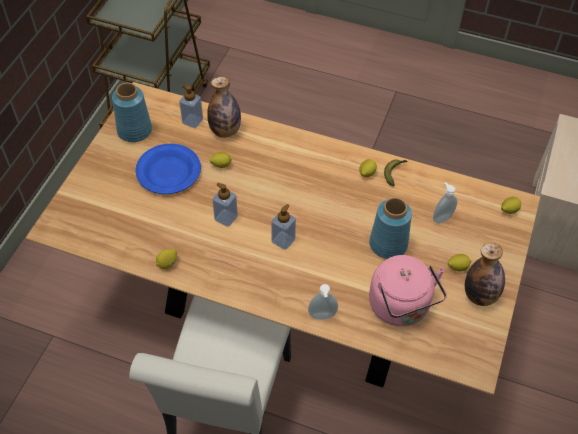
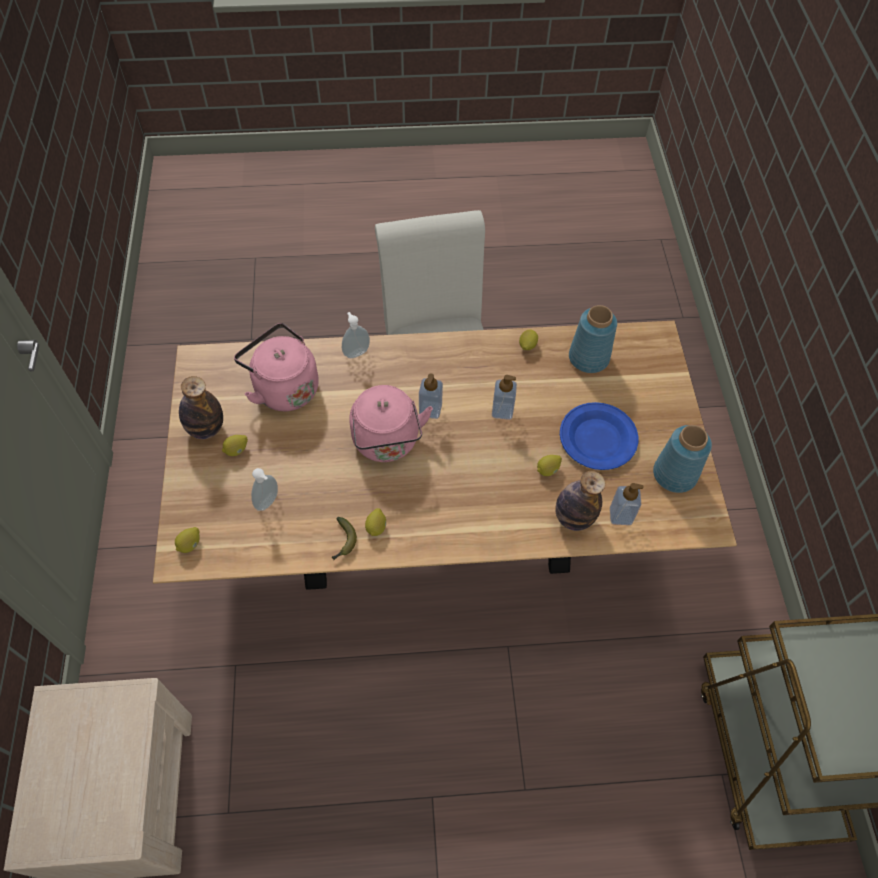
camera: 155 degrees right, 5 degrees up
blue vase [369,197,412,259] -> blue vase moved to [569,305,617,373]
none -> pink kettle [349,385,433,462]

